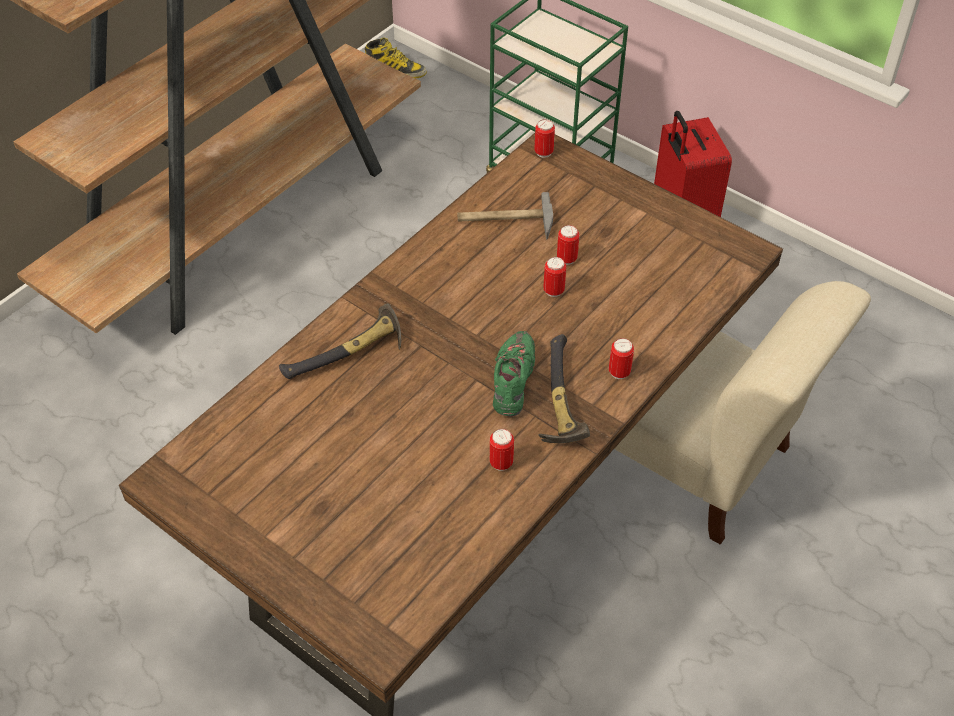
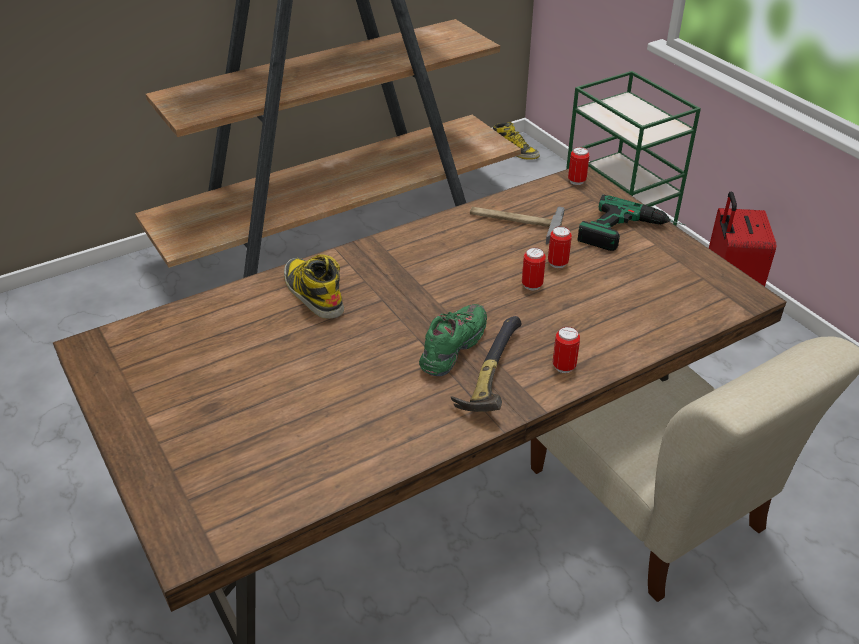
camera: 20 degrees right, 10 degrees down
hammer [279,303,401,379] -> boot [284,254,344,319]
can [490,429,514,471] -> none
none -> power drill [578,195,685,251]

